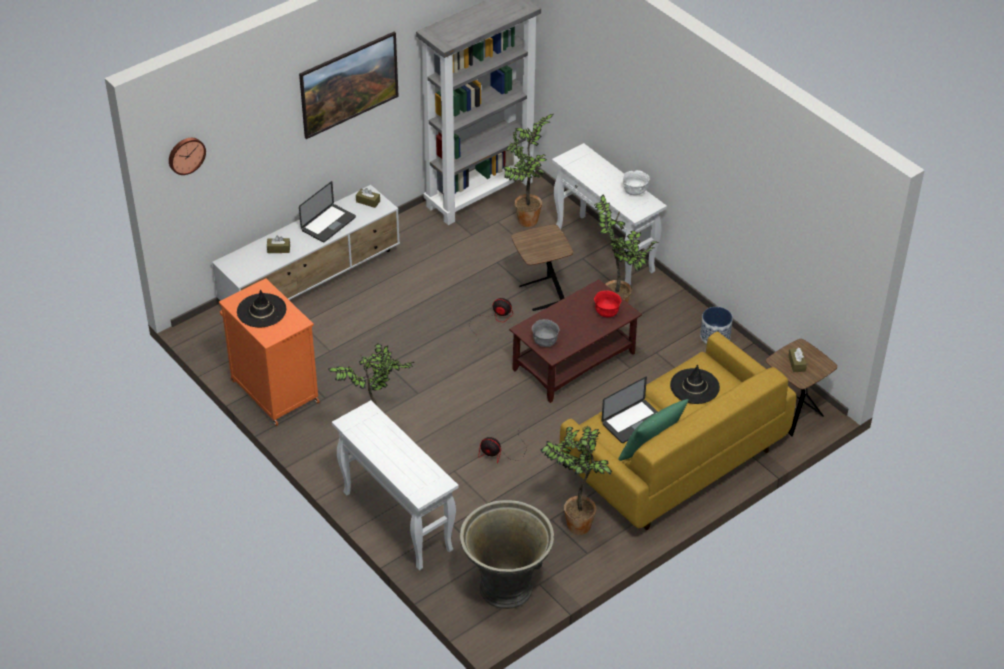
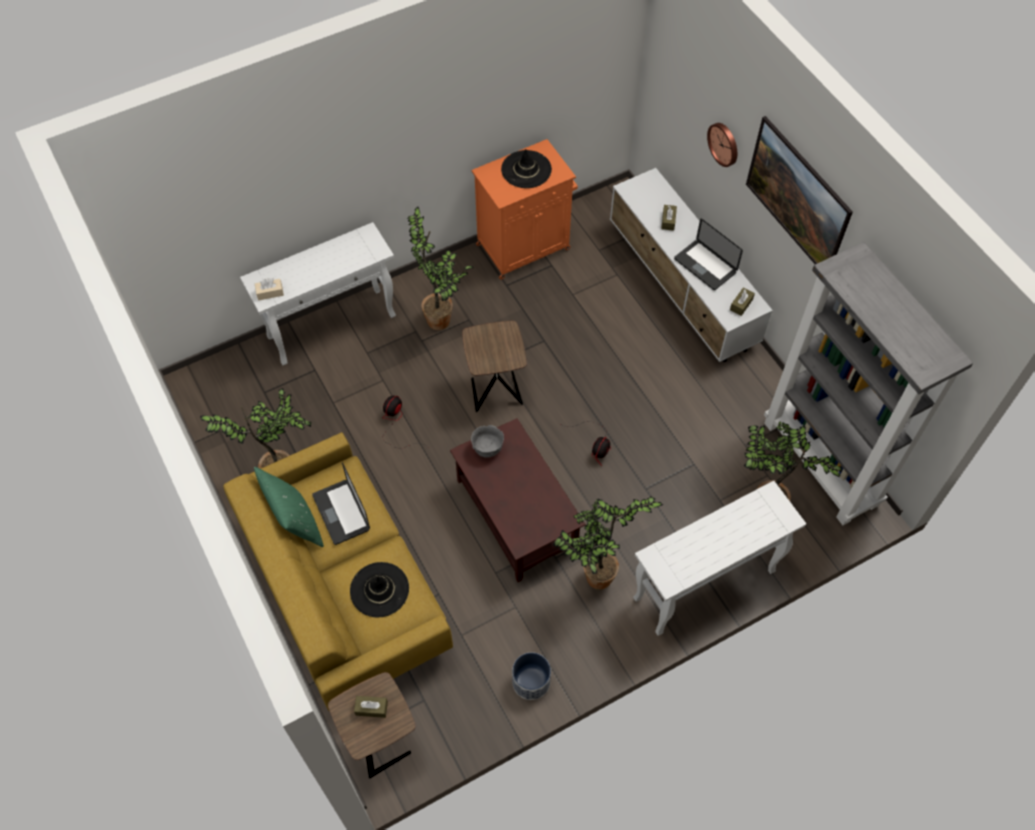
camera: 100 degrees right, 15 degrees up
wall clock [169,138,206,175] -> wall clock moved to [707,123,737,167]
grey planter [460,500,554,609] -> none
brown side table [511,224,573,311] -> brown side table moved to [462,321,527,412]
red bowl [594,290,621,317] -> none
white bowl [623,170,649,195] -> none
none -> beige tissue box [255,278,284,300]

